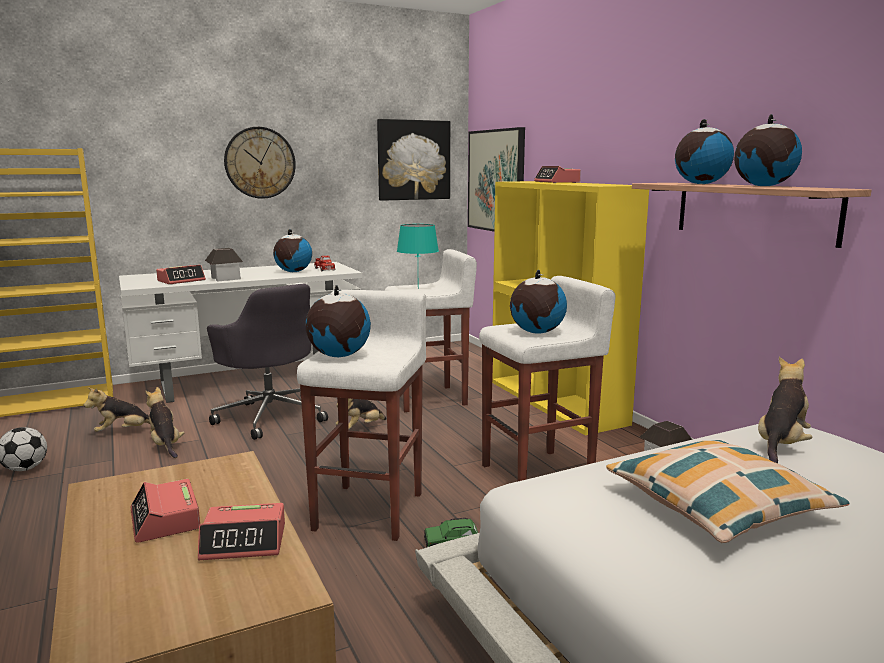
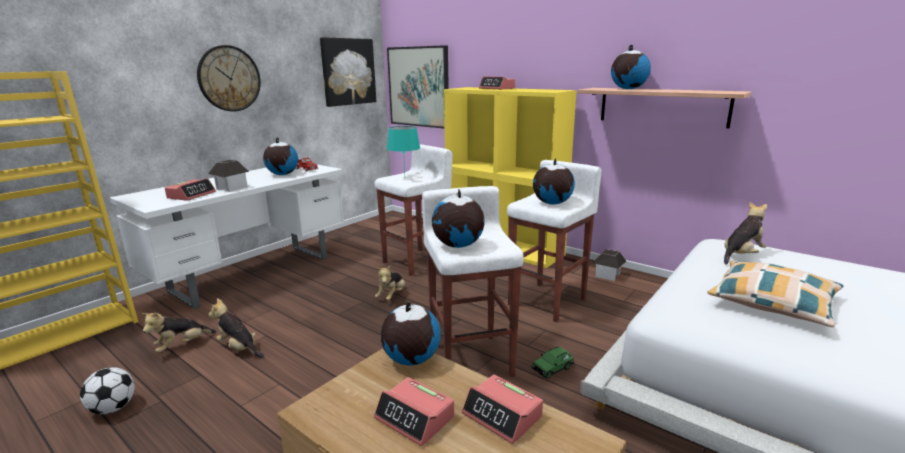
camera: 25 degrees left, 5 degrees up
alarm clock [198,503,285,560] -> alarm clock turned 75 degrees clockwise [462,375,543,444]
grey office chair [207,284,328,440] -> none
globe [734,114,802,186] -> globe moved to [381,302,441,366]
plush toy [758,357,812,464] -> plush toy turned 45 degrees clockwise [724,201,767,265]

